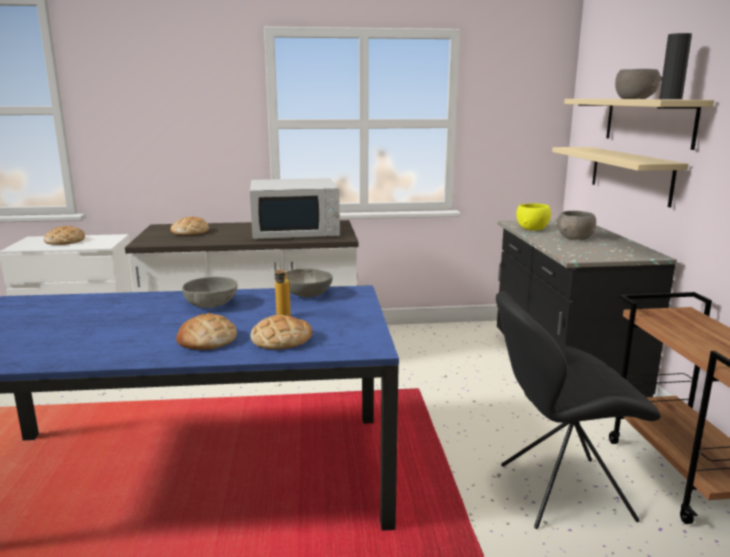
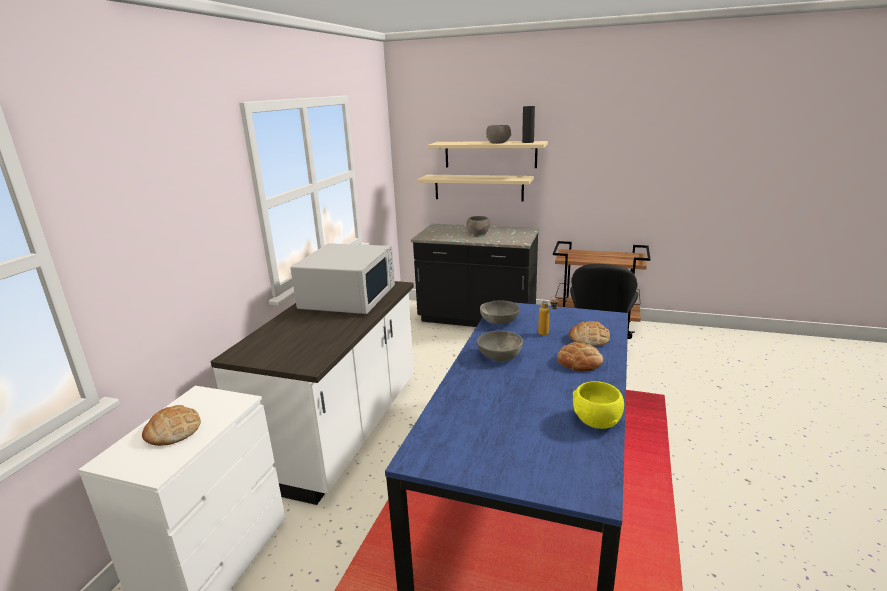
camera: 65 degrees left, 5 degrees up
bread [171,216,209,235] -> none
yellow bowl [516,203,551,231] -> yellow bowl moved to [573,381,624,429]

